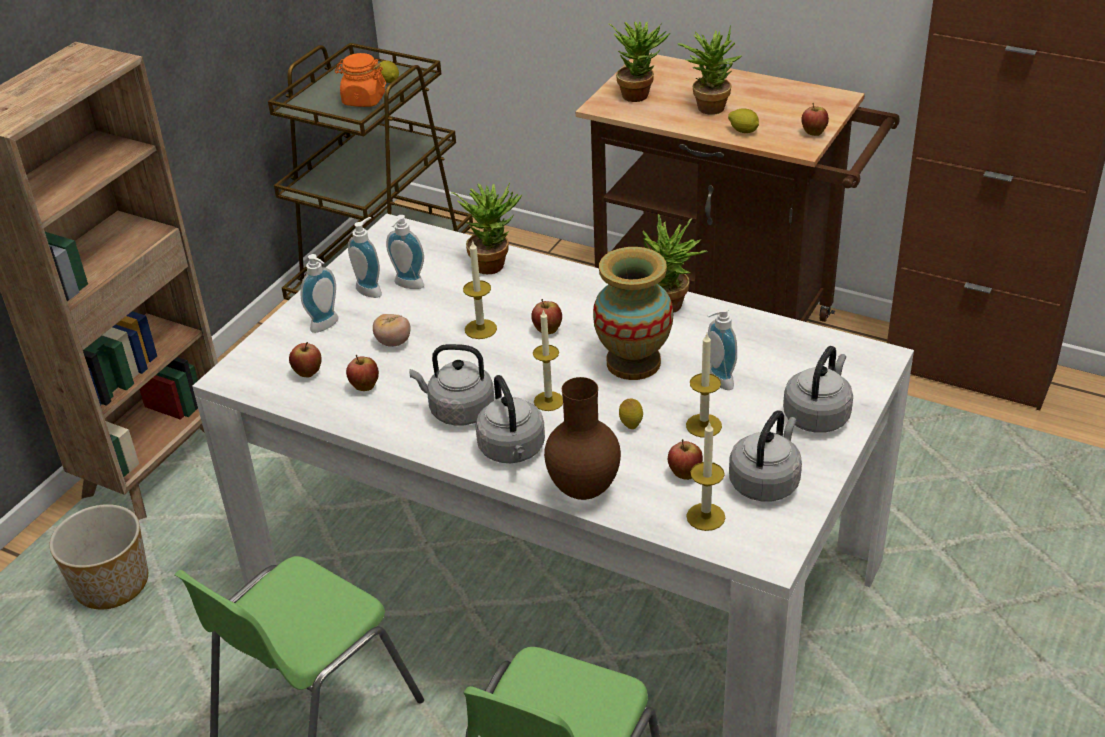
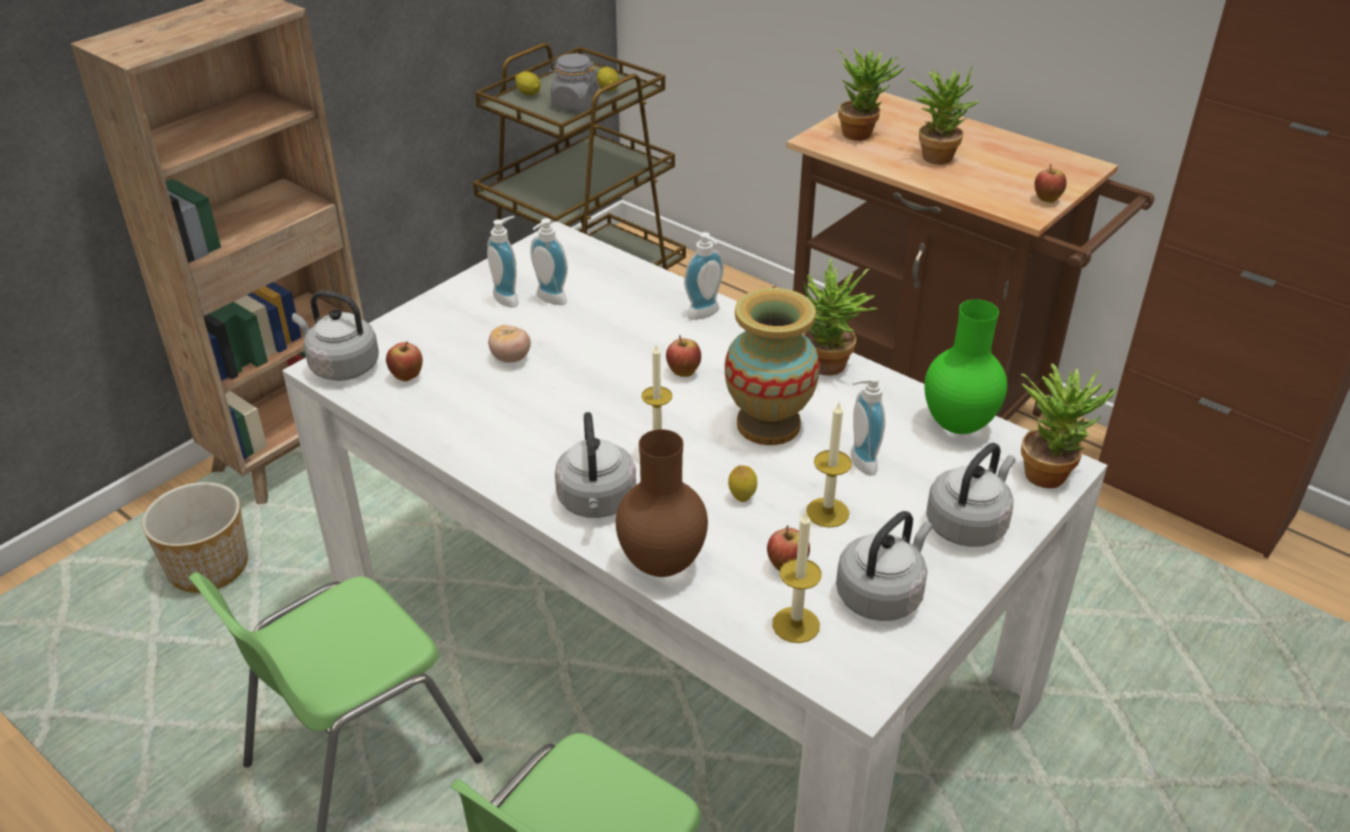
camera: 10 degrees right, 0 degrees up
soap dispenser [300,254,339,333] -> soap dispenser moved to [684,232,724,320]
orange jar [335,53,386,107] -> grey jar [548,53,600,112]
apple [346,355,379,391] -> none
grey kettle [409,344,494,426] -> grey kettle moved to [292,290,379,381]
potted plant [451,183,522,274] -> potted plant moved to [1021,363,1117,488]
candle [463,240,497,339] -> none
lemon [728,108,759,133] -> lemon moved to [515,71,541,95]
none -> green vase [925,299,1007,434]

